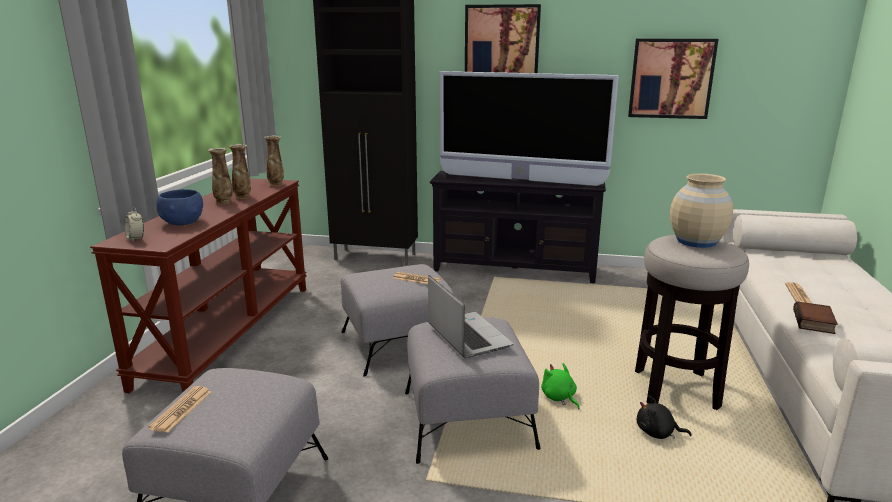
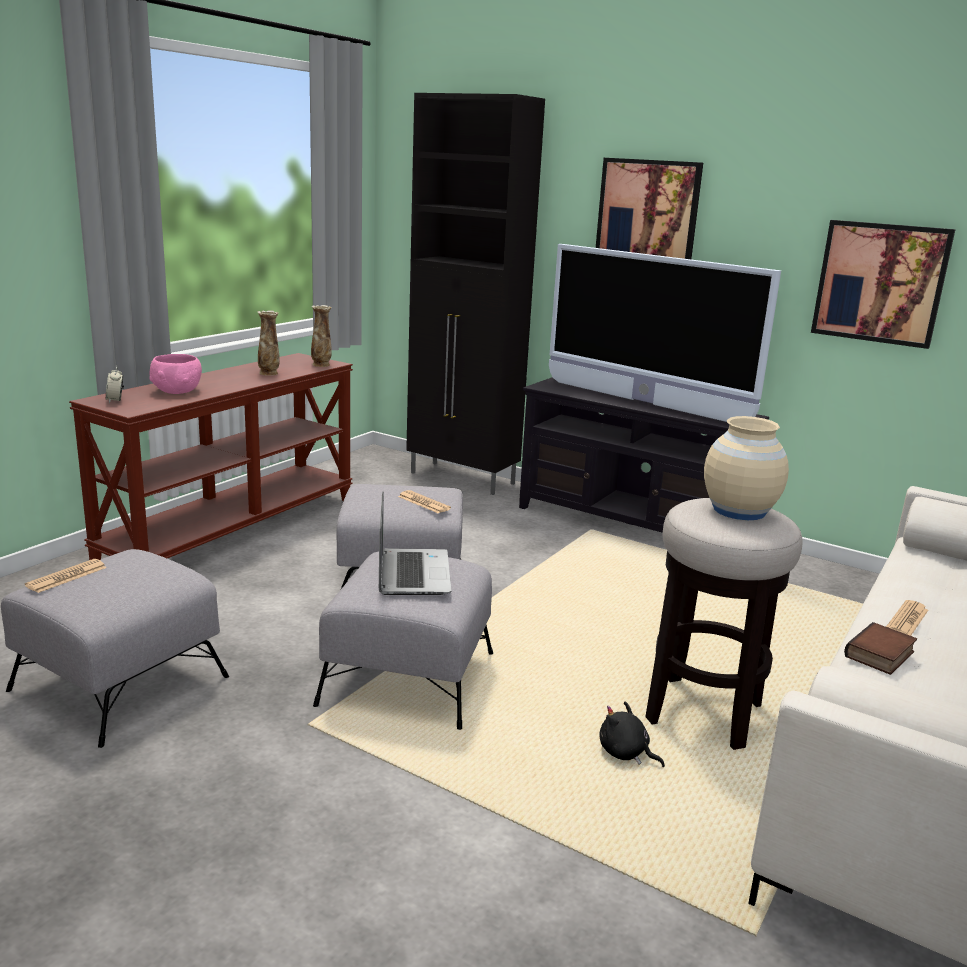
camera: 20 degrees right, 0 degrees up
blue bowl [156,189,203,225] -> pink bowl [150,354,202,394]
vase [208,148,233,204] -> none
green plush toy [541,363,580,409] -> none

